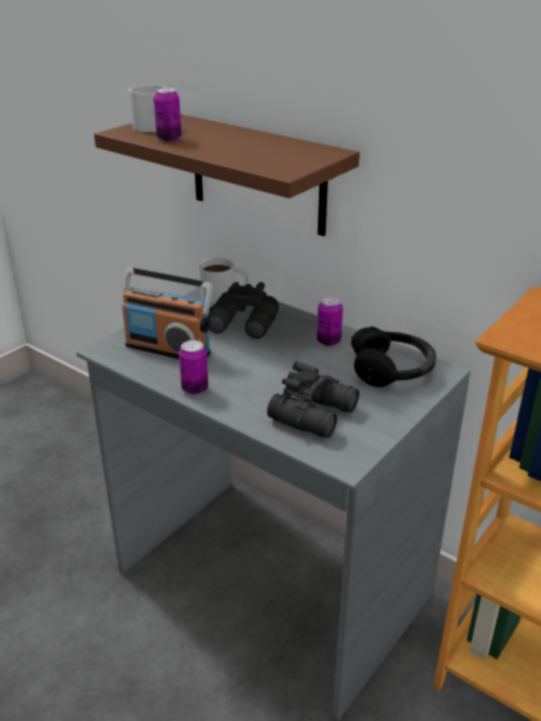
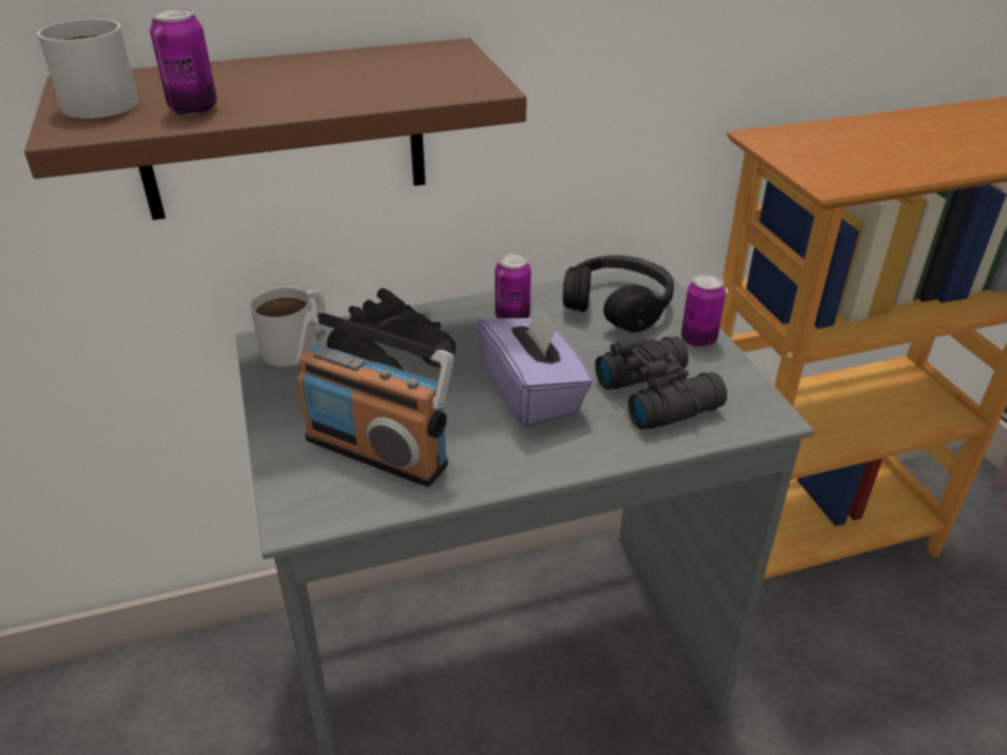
camera: 55 degrees left, 5 degrees up
radio [121,267,213,359] -> radio turned 60 degrees clockwise [296,311,454,487]
can [179,340,208,395] -> can moved to [681,273,726,348]
none -> purple tissue box [477,302,593,428]

